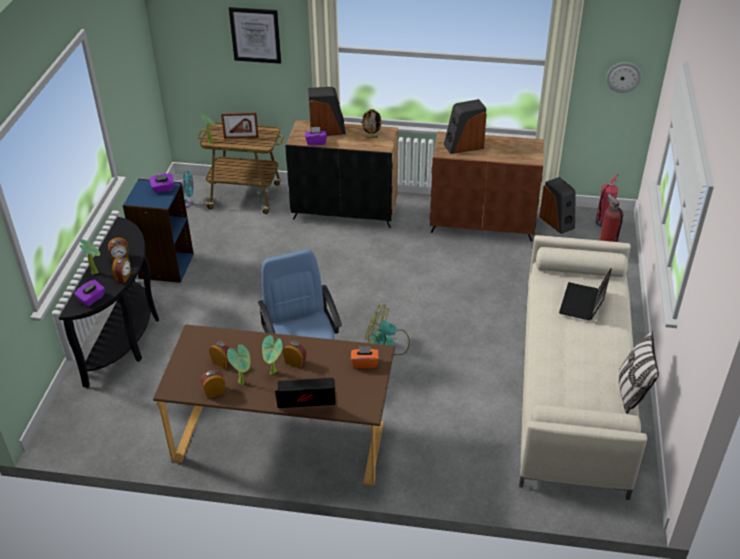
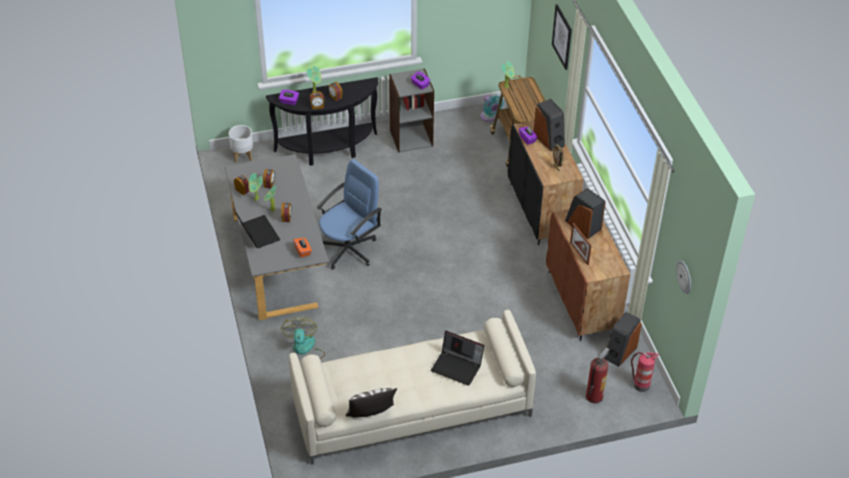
camera: 65 degrees right, 5 degrees up
blue bookcase [123,179,194,283] -> grey bookcase [389,68,434,153]
brown desk [153,324,395,486] -> grey desk [225,154,329,320]
picture frame [221,112,259,139] -> picture frame moved to [570,223,592,265]
fan [365,304,410,355] -> fan moved to [281,317,325,359]
laptop [559,268,612,320] -> laptop turned 150 degrees counterclockwise [431,331,484,386]
none -> white planter [229,125,253,162]

